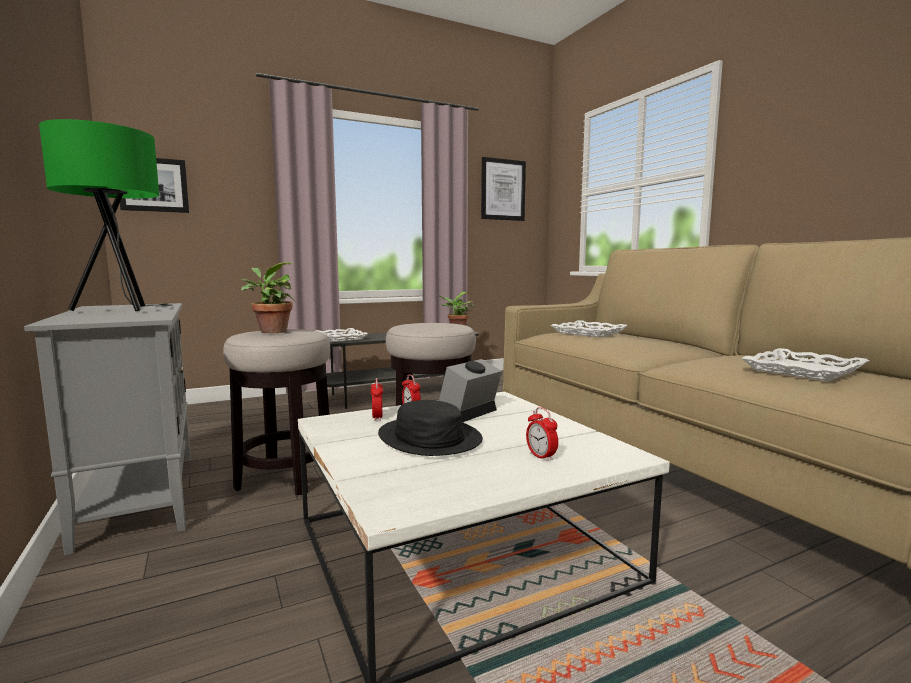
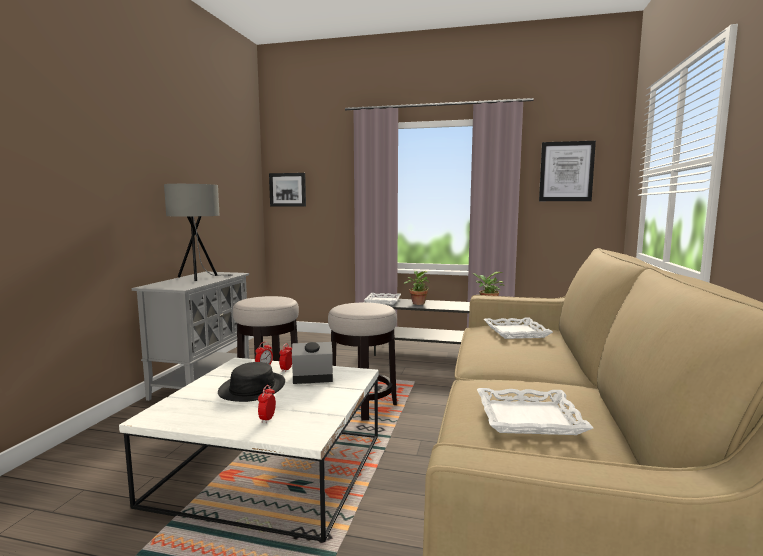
camera: 40 degrees right, 0 degrees up
green table lamp [39,119,172,311] -> grey table lamp [164,184,233,281]
potted plant [241,262,295,333] -> potted plant moved to [404,271,429,305]

